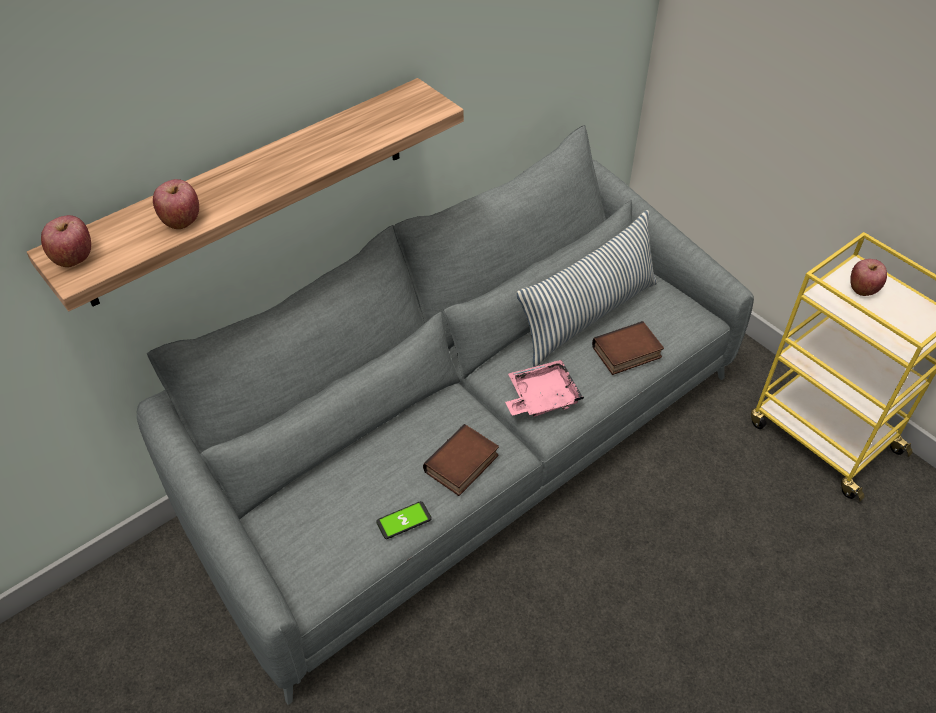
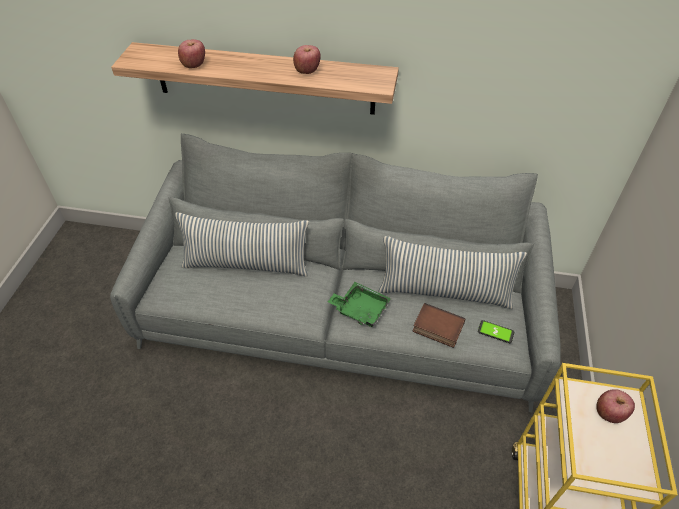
camera: 50 degrees right, 0 degrees up
apple [41,215,91,267] -> apple moved to [293,45,321,74]
phone [376,501,432,539] -> phone moved to [478,320,514,343]
book [423,424,499,496] -> none
pink tray [505,360,584,417] -> green tray [328,282,391,327]
none -> pillow [175,212,309,277]

